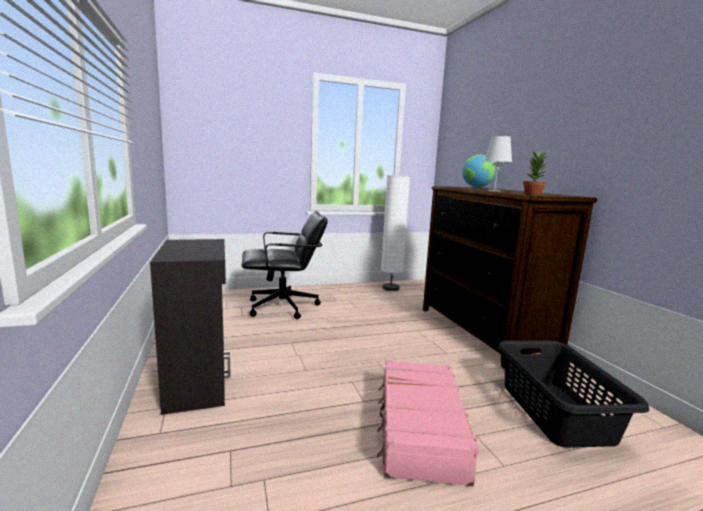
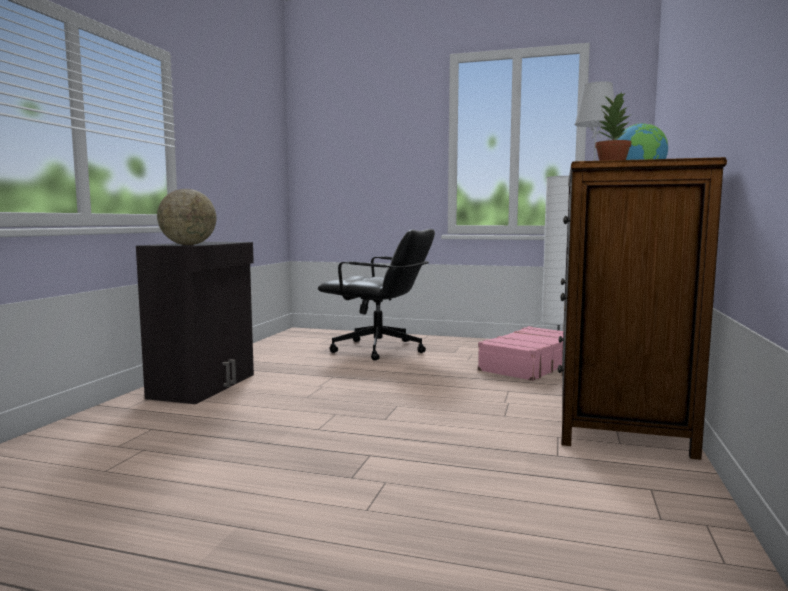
camera: 35 degrees right, 5 degrees down
pink suitcase [377,360,479,486] -> pink suitcase moved to [478,326,563,381]
black laundry basket [498,340,649,448] -> none
none -> globe [157,189,216,245]

